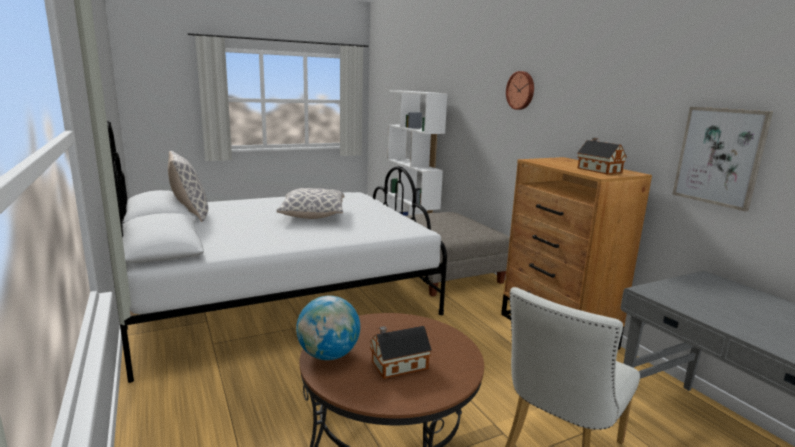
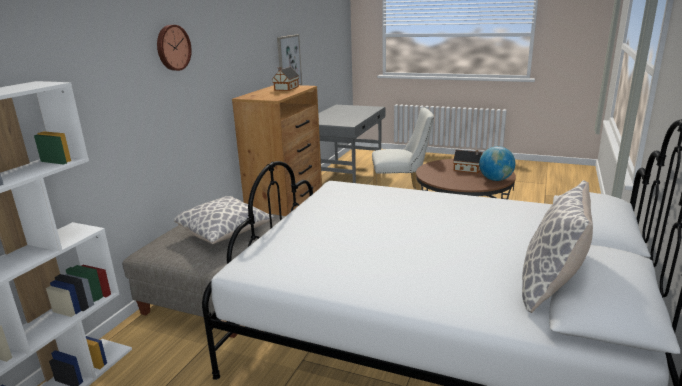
camera: 130 degrees left, 5 degrees up
pillow [277,188,345,219] -> pillow moved to [174,196,274,244]

